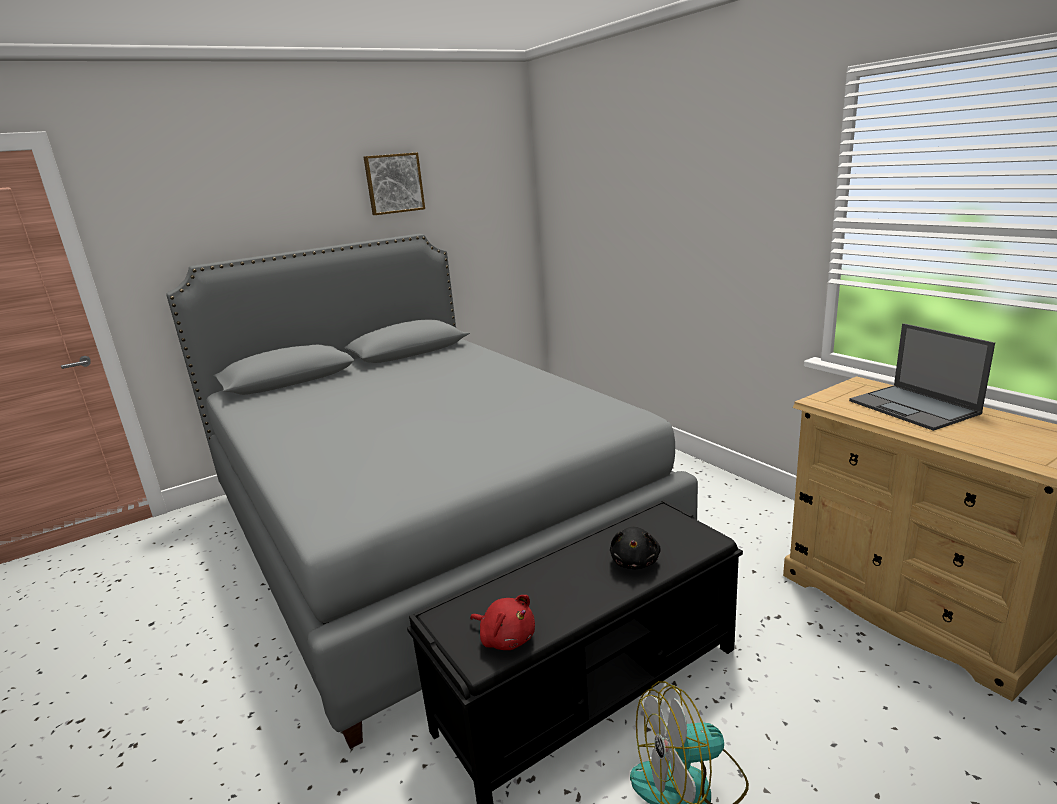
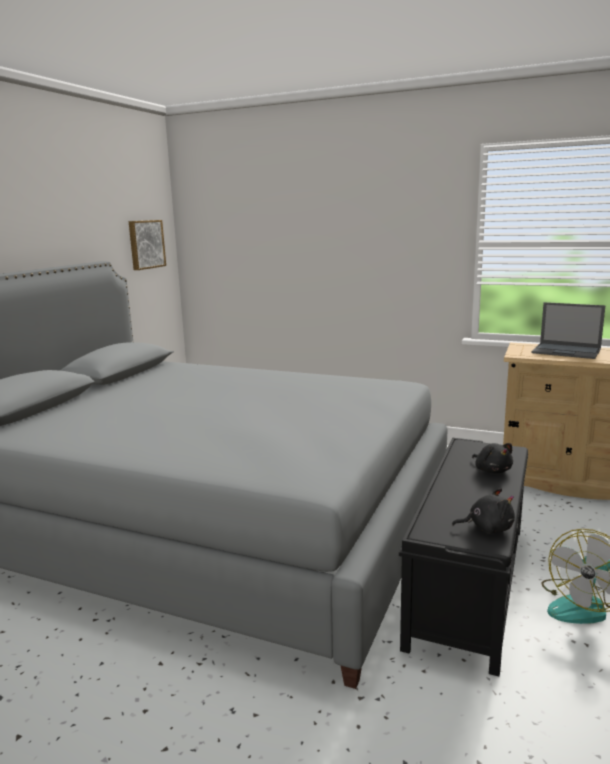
camera: 35 degrees left, 5 degrees down
picture [364,152,425,215] -> picture moved to [129,220,166,270]
red plush toy [470,595,535,650] -> black plush toy [452,488,515,534]

